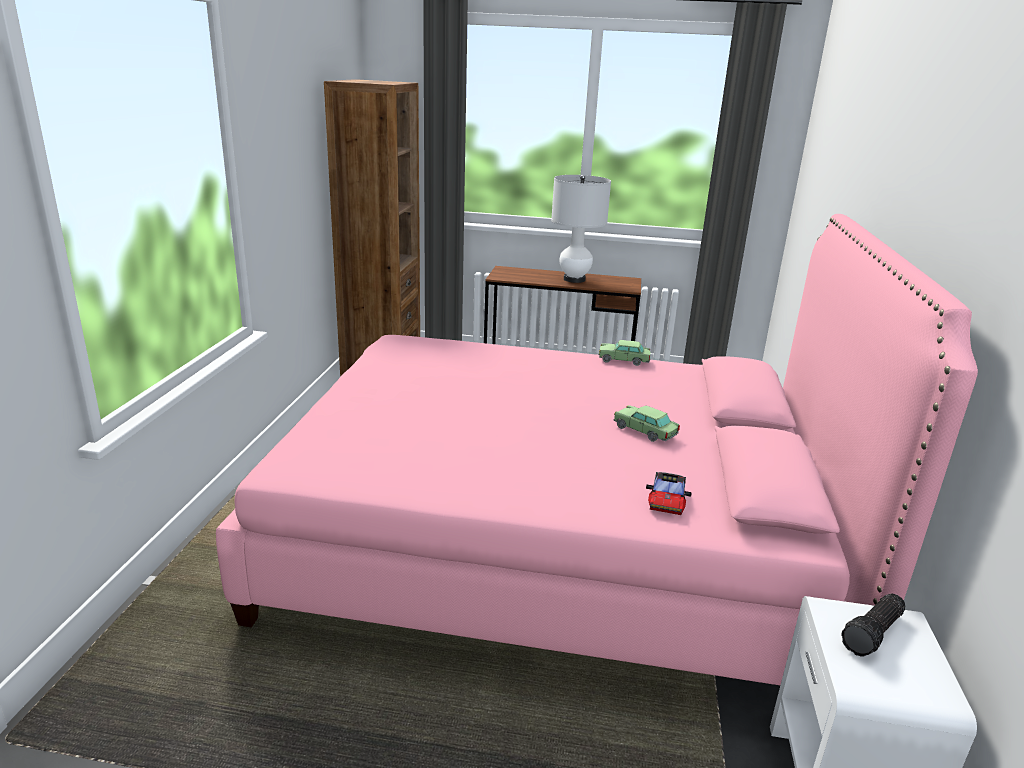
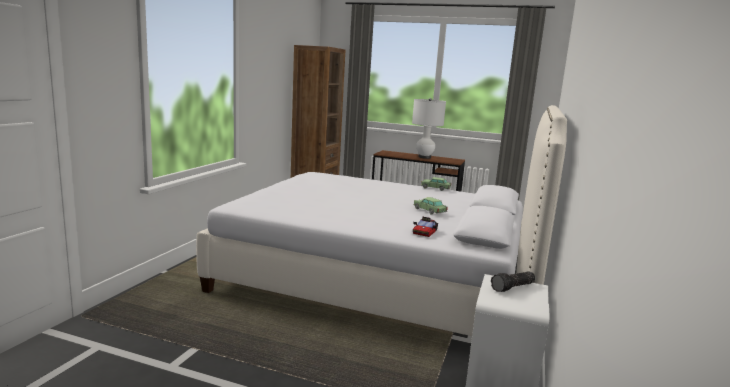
camera: 10 degrees right, 10 degrees down
pink bed [216,214,978,685] -> white bed [196,105,567,336]

